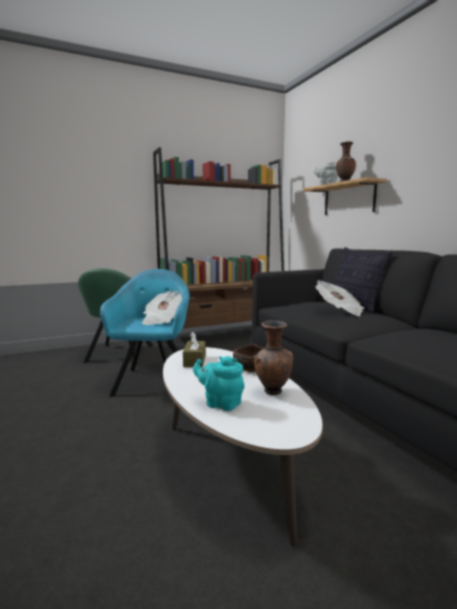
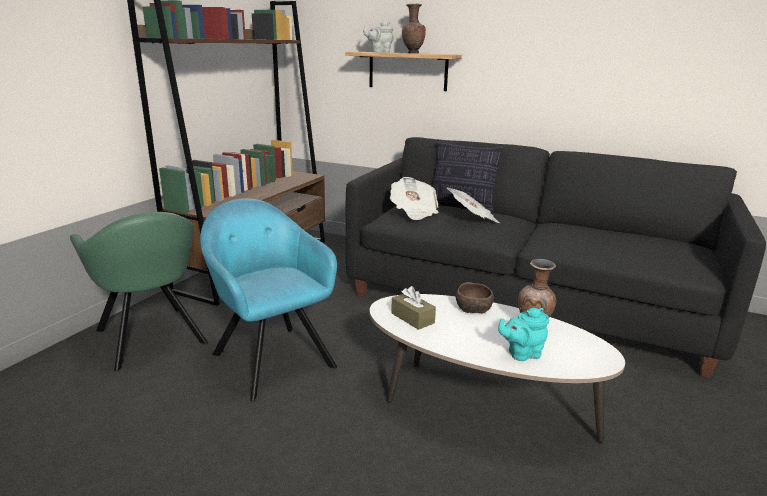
camera: 40 degrees left, 10 degrees up
newspaper [142,291,182,325] -> newspaper moved to [390,177,438,220]

